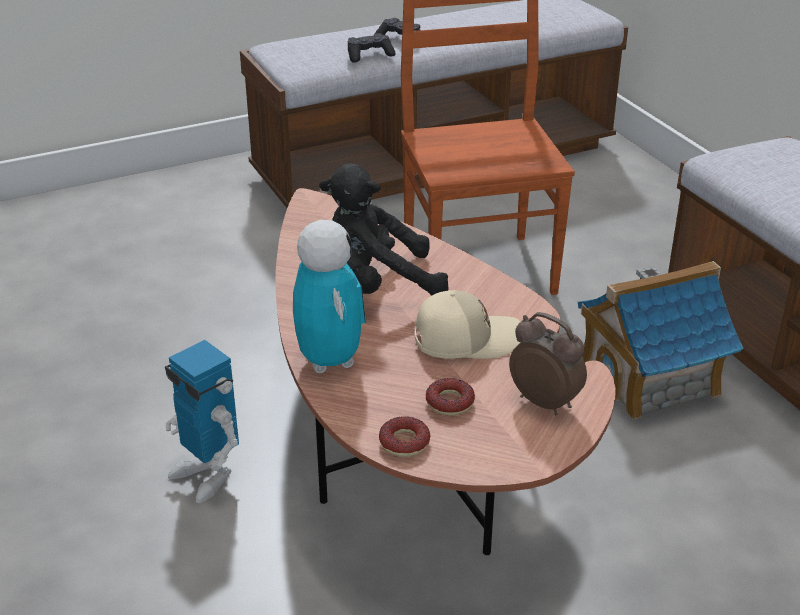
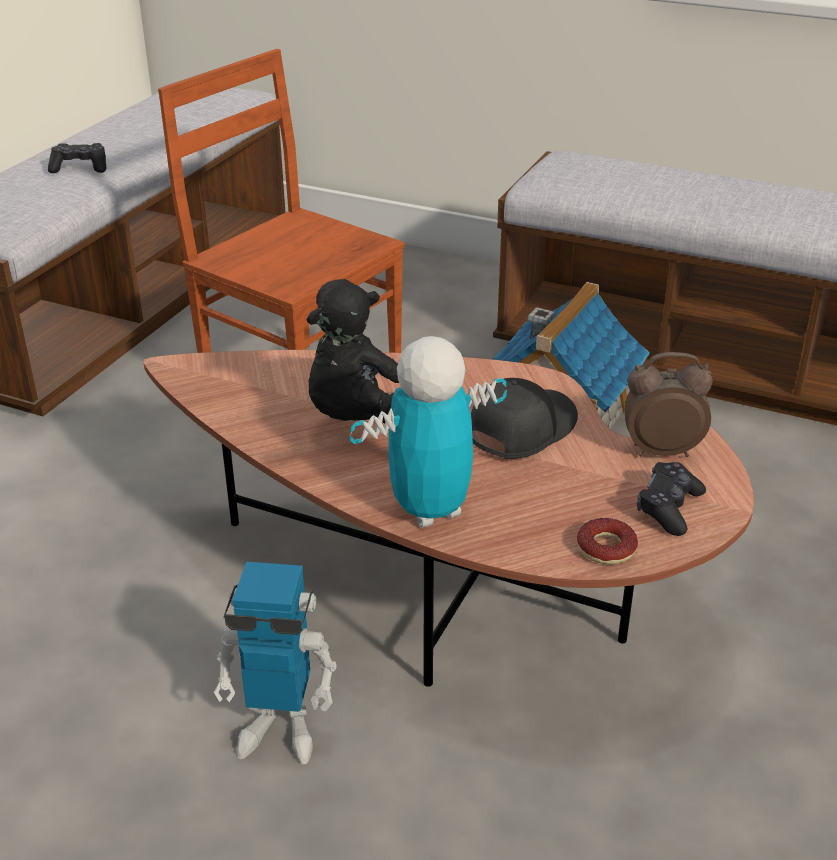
camera: 40 degrees left, 0 degrees up
toy robot [293,220,366,373] -> toy robot turned 60 degrees counterclockwise [349,336,507,528]
black game controller [348,33,396,63] -> black game controller moved to [637,462,706,536]
beige cap [415,290,521,359] -> black cap [471,378,578,459]
donut [426,378,475,416] -> none

